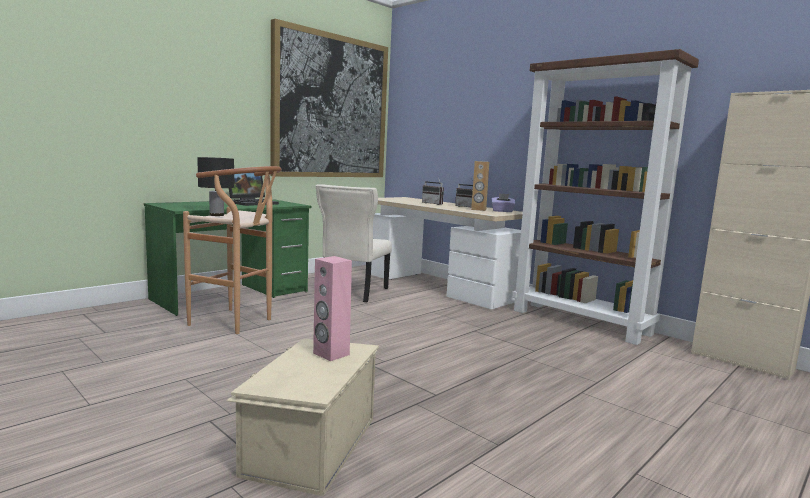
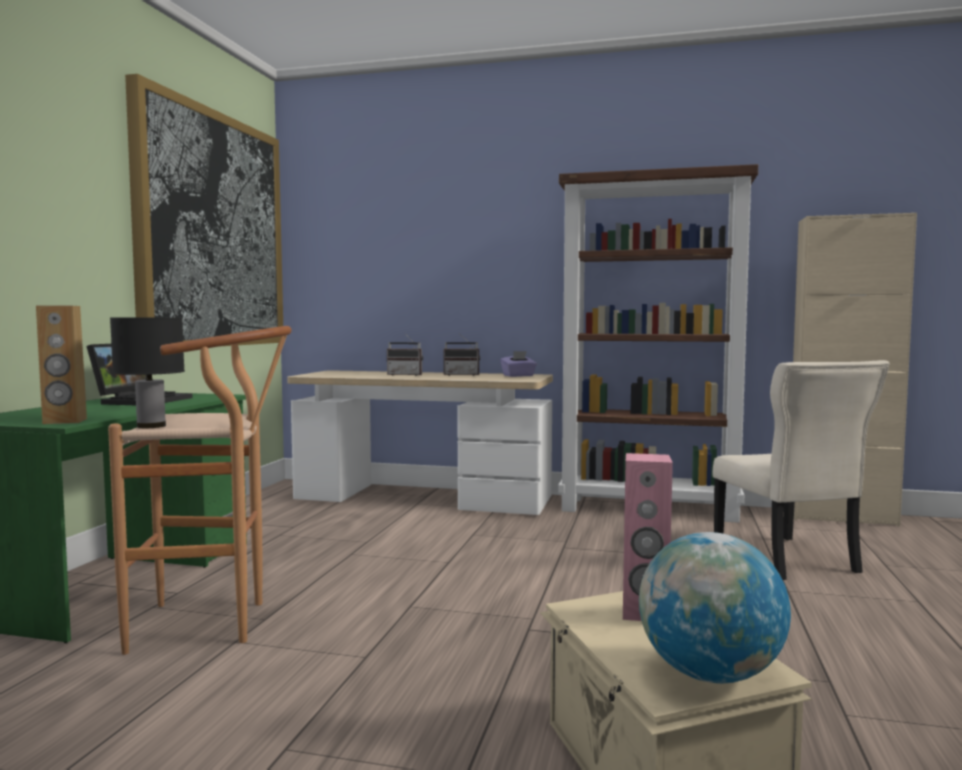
camera: 30 degrees left, 5 degrees down
beige chair [316,184,392,303] -> beige chair moved to [713,360,889,580]
brown speaker [471,161,489,211] -> brown speaker moved to [36,305,87,424]
none -> globe [639,532,791,683]

